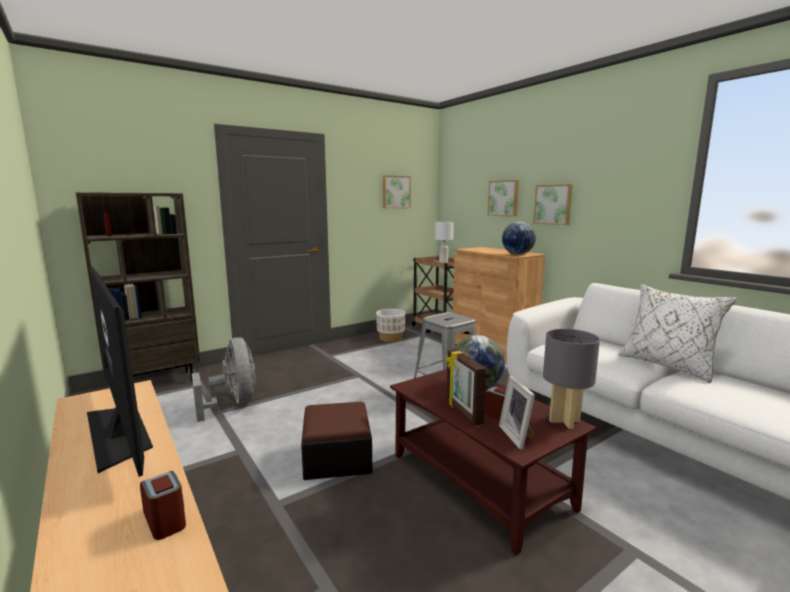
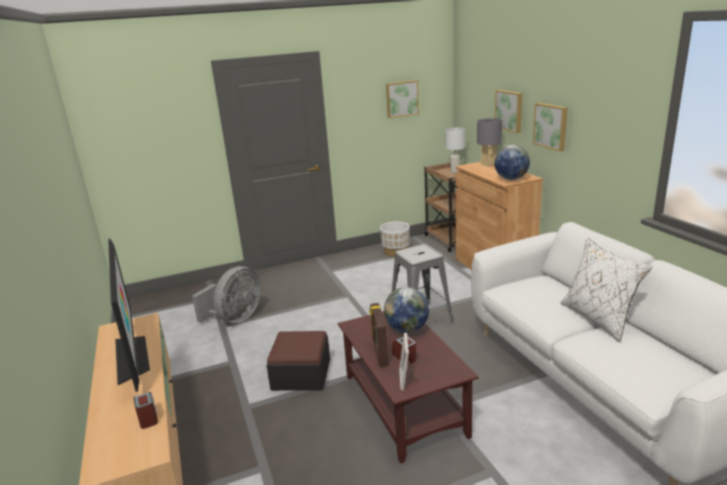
camera: 15 degrees right, 10 degrees up
brown bookcase [76,192,200,382] -> none
grey fan [192,337,255,422] -> grey fan turned 45 degrees clockwise [192,266,261,323]
grey table lamp [543,329,600,429] -> grey table lamp moved to [477,118,502,167]

